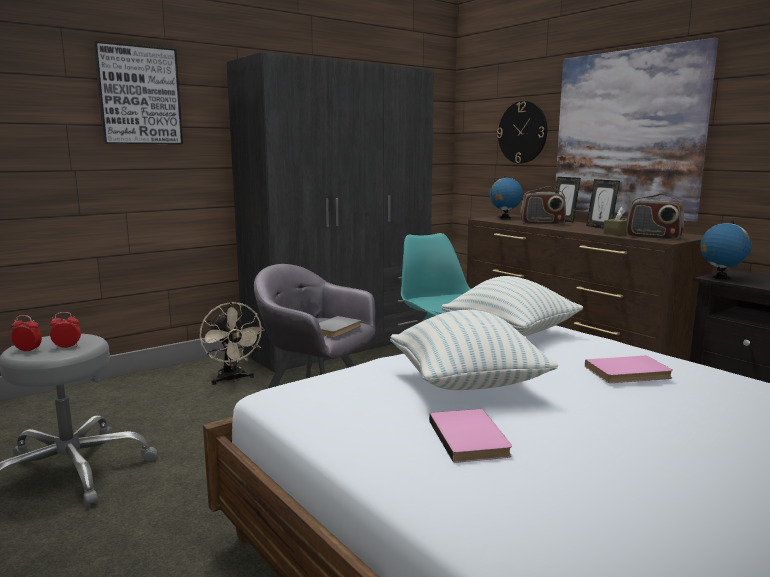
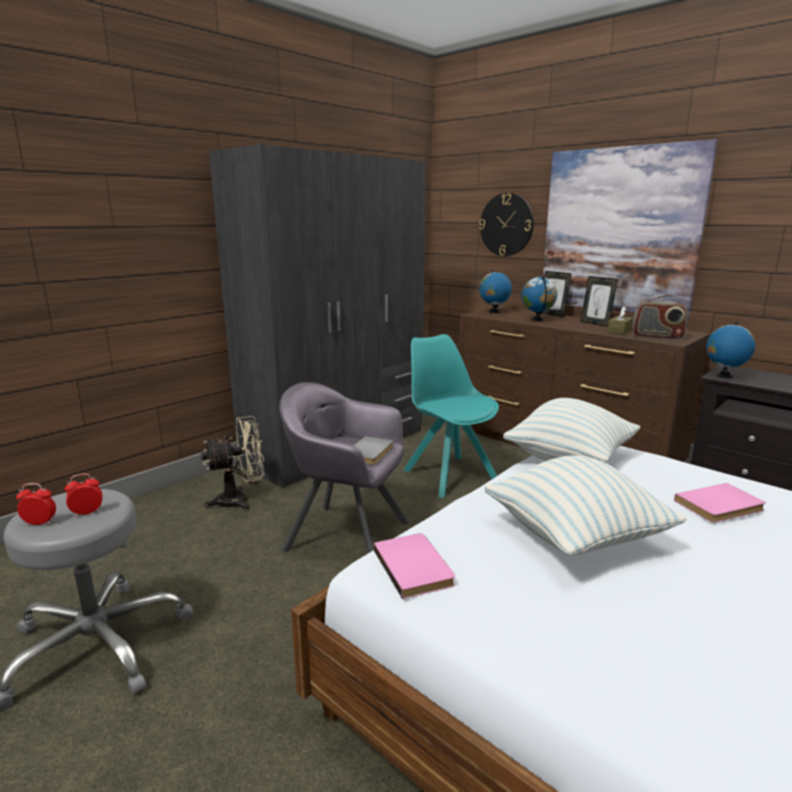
camera: 10 degrees left, 5 degrees up
picture [94,41,183,144] -> none
beige fan [200,302,265,385] -> beige fan turned 75 degrees counterclockwise [201,416,264,511]
pink book [429,409,512,463] -> pink book moved to [374,533,455,599]
radio [520,186,566,225] -> globe [522,276,557,321]

